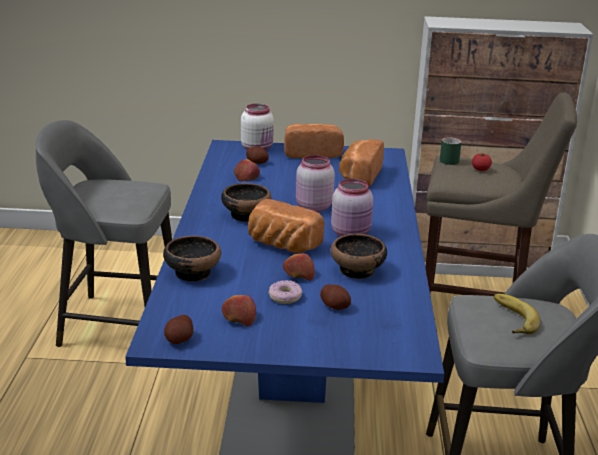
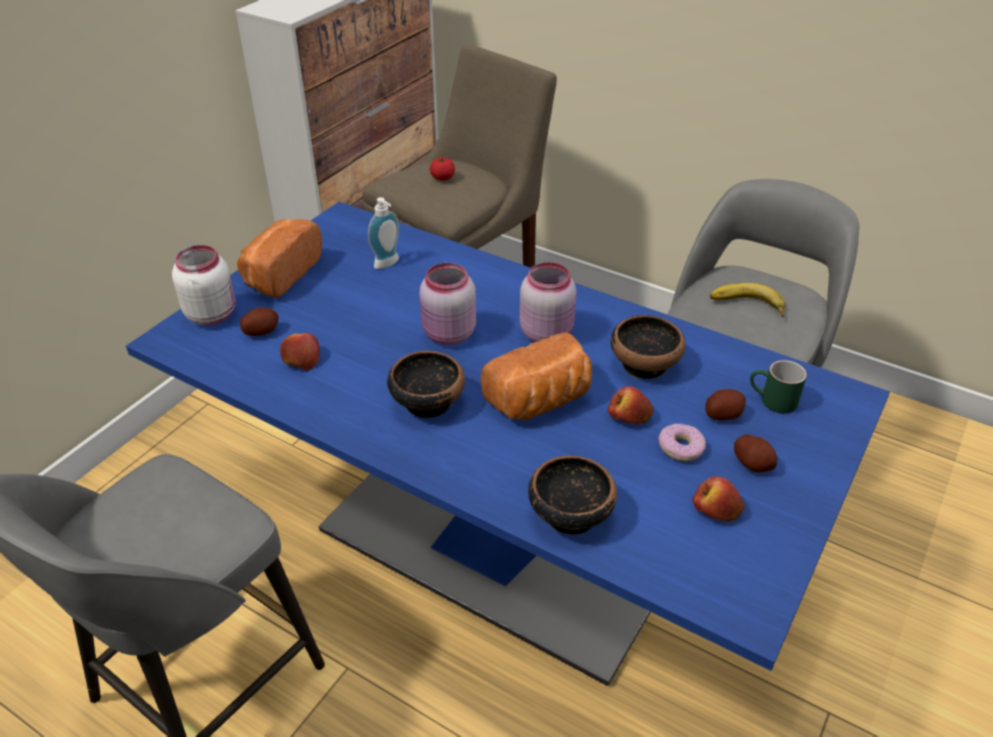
camera: 60 degrees left, 15 degrees up
potato [164,315,194,344] -> potato moved to [734,434,778,472]
bread [339,139,384,186] -> soap dispenser [368,197,399,269]
green mug [440,137,462,165] -> green mug moved to [750,360,807,413]

